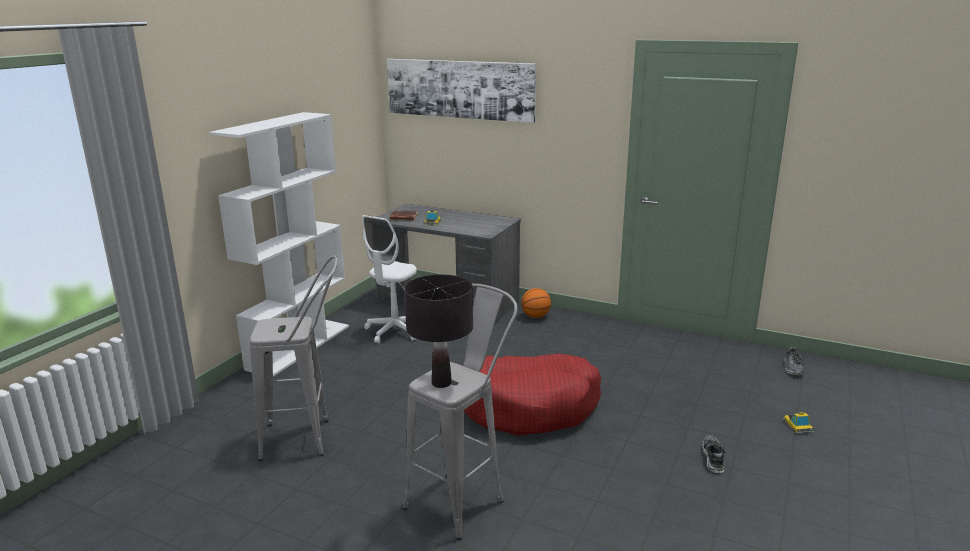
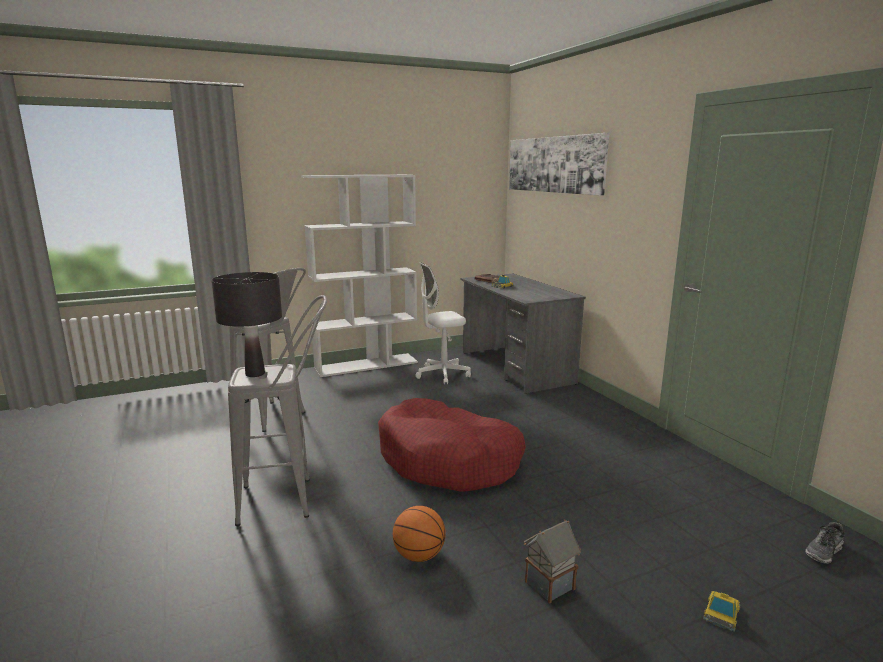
camera: 40 degrees right, 5 degrees down
basketball [521,288,551,318] -> basketball moved to [393,506,446,562]
shoe [703,435,726,473] -> toy house [524,520,581,604]

